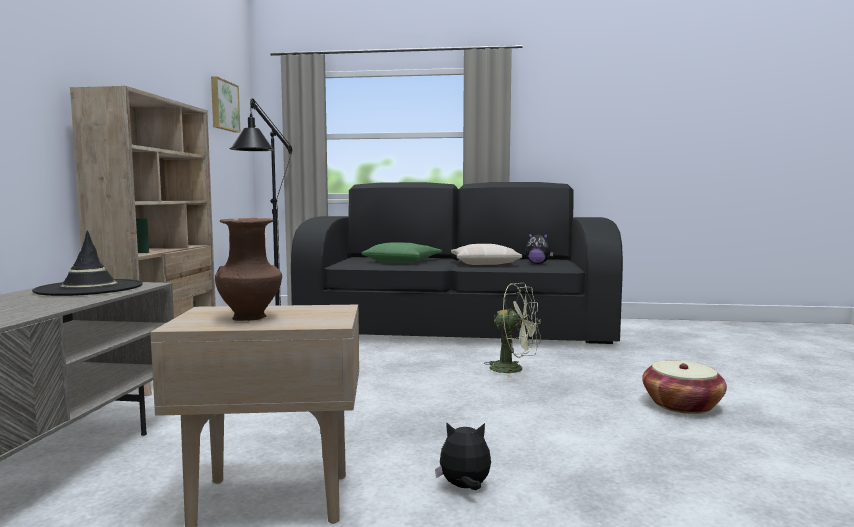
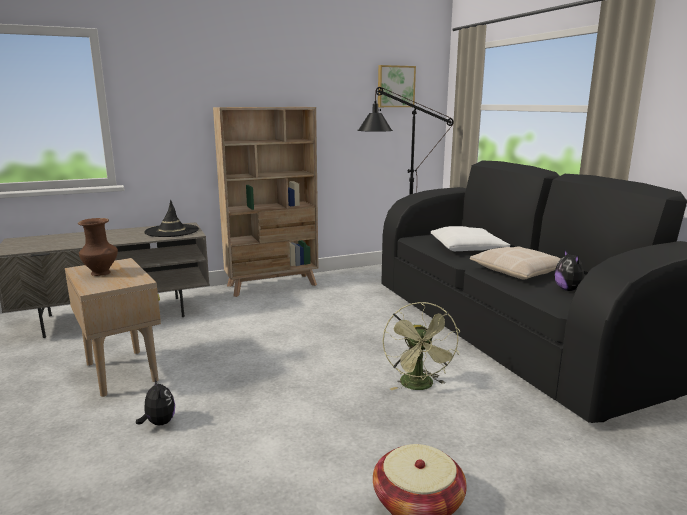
camera: 60 degrees right, 10 degrees up
green pillow [362,242,442,263] -> white pillow [431,226,510,251]

